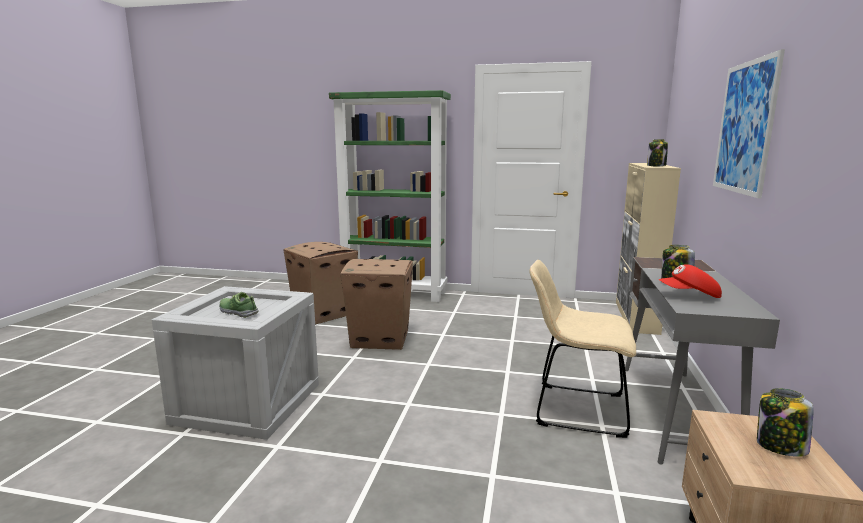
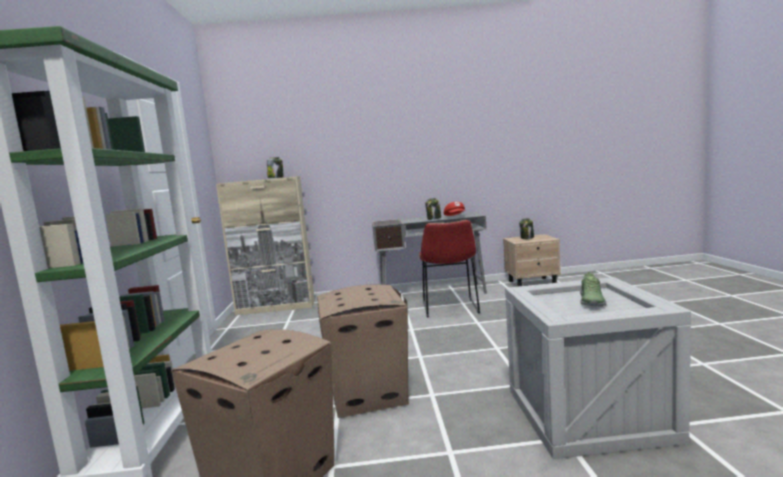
camera: 105 degrees left, 5 degrees down
beige chair [530,260,636,438] -> red chair [419,220,480,318]
picture [713,49,785,198] -> none

